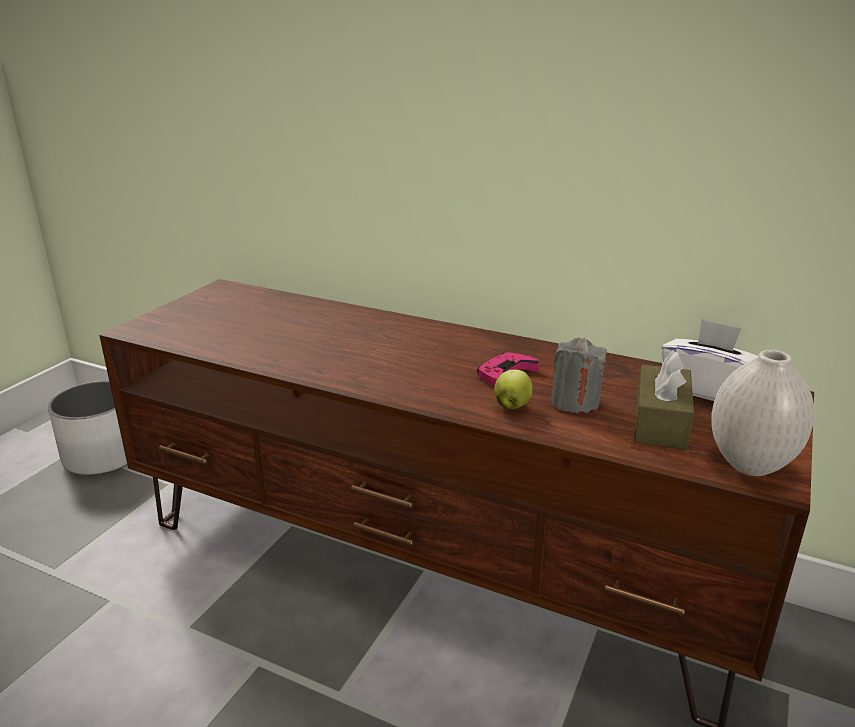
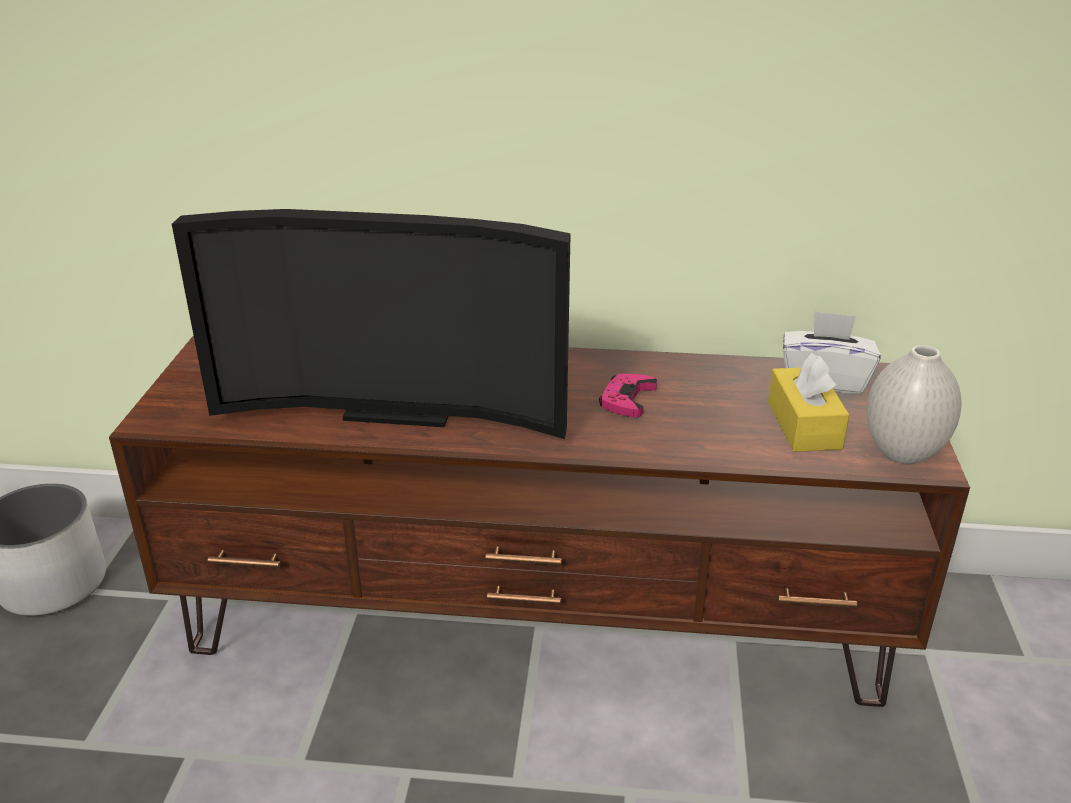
camera: 20 degrees left, 5 degrees up
apple [494,370,533,409] -> none
grey candle [551,338,607,414] -> none
brown tissue box [634,350,694,450] -> yellow tissue box [768,353,849,452]
none -> television [172,209,571,439]

